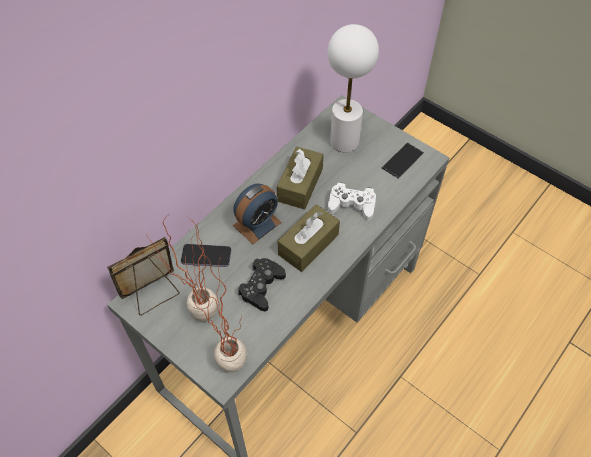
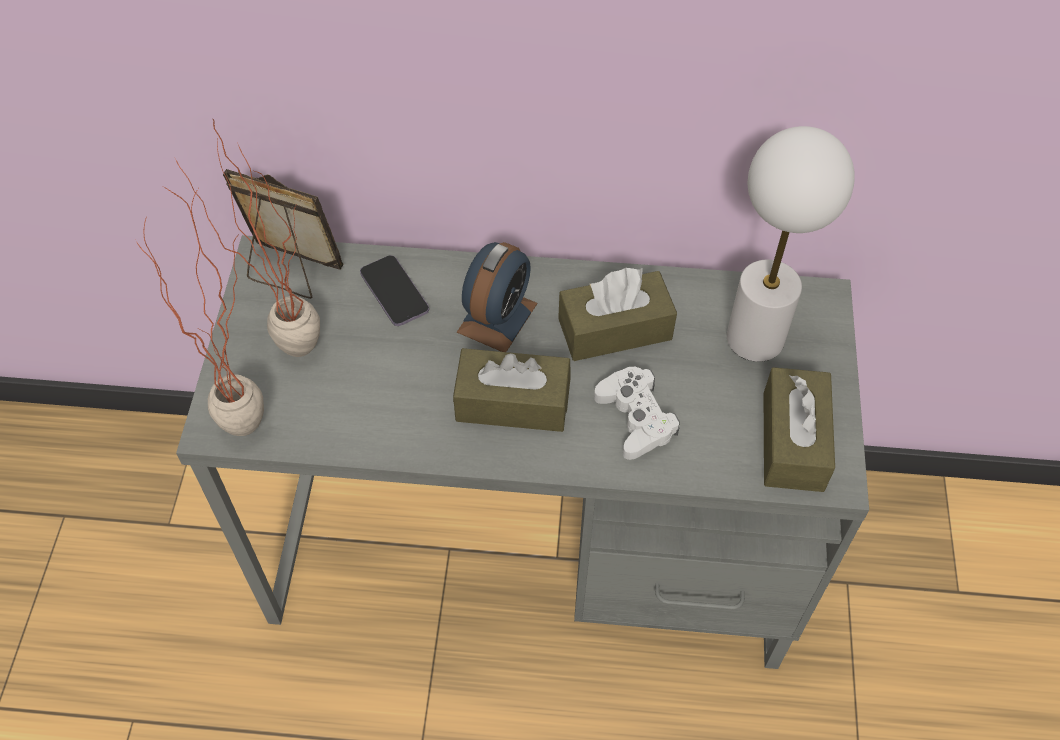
camera: 55 degrees right, 0 degrees up
alarm clock [233,184,282,244] -> alarm clock turned 75 degrees counterclockwise [457,242,537,352]
black game controller [238,258,286,311] -> none
phone [382,142,424,178] -> brown tissue box [764,367,835,492]

